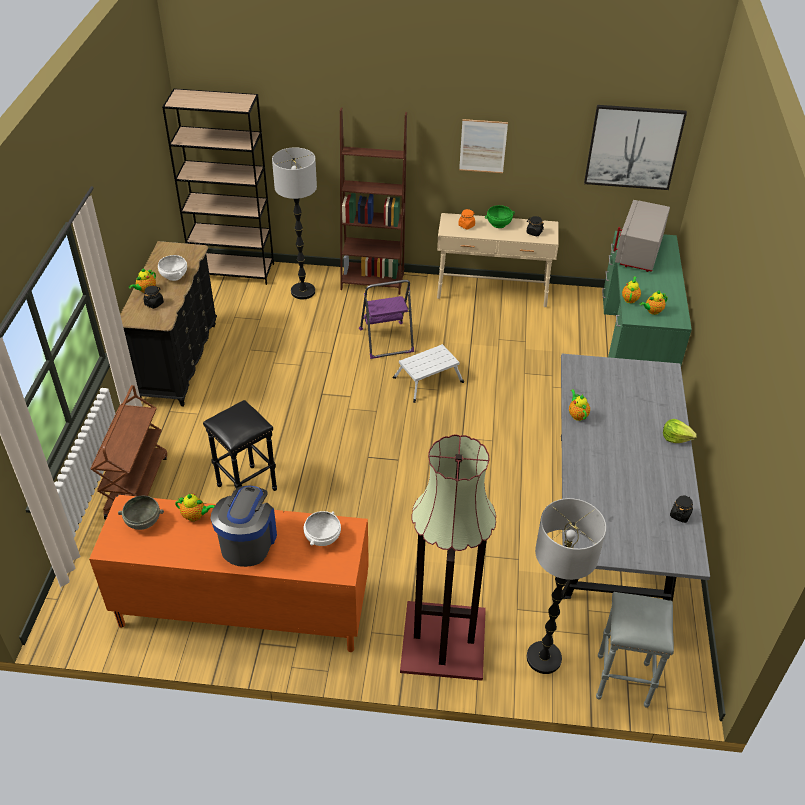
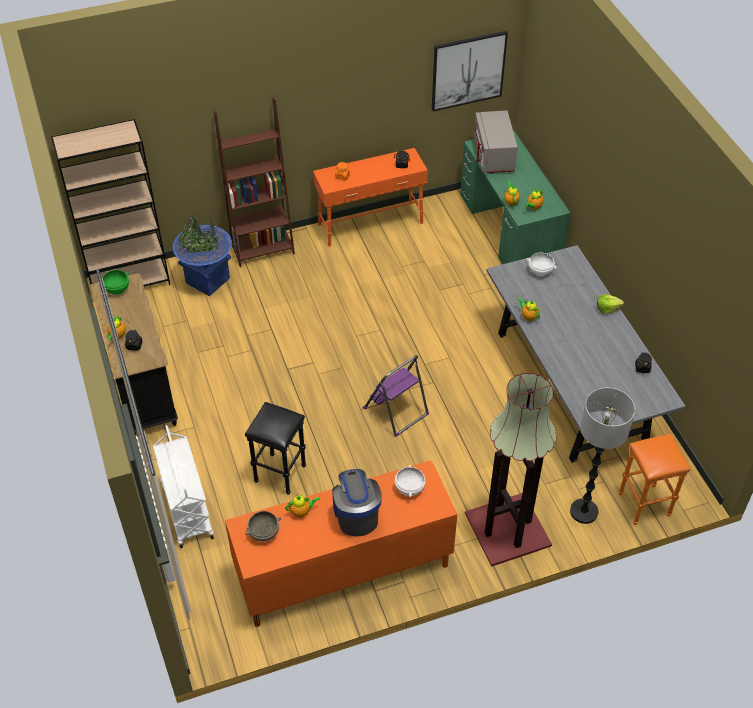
camera: 25 degrees left, 5 degrees up
brown cart [91,385,167,519] -> white cart [153,425,214,548]
white bowl [158,255,187,281] -> white bowl moved to [526,252,557,276]
floor lamp [272,147,317,300] -> blue planter [173,216,232,296]
purple step ladder [359,280,414,359] -> purple step ladder moved to [362,355,429,437]
white step ladder [393,344,464,403] -> none
beige console table [437,213,559,307] -> orange console table [313,148,428,246]
picture [459,119,508,173] -> none
green bowl [485,205,515,228] -> green bowl moved to [103,270,129,295]
grey stool [596,592,674,708] -> orange stool [619,434,691,525]

